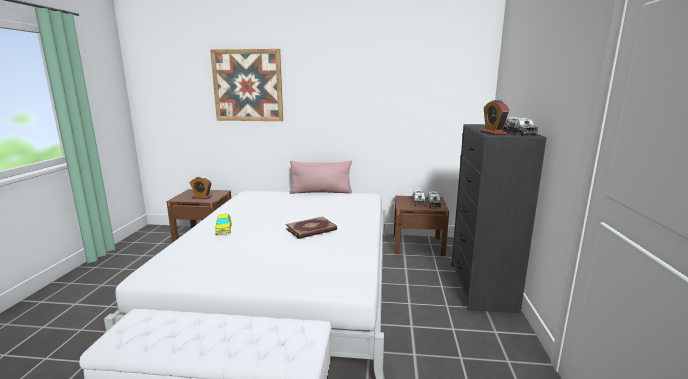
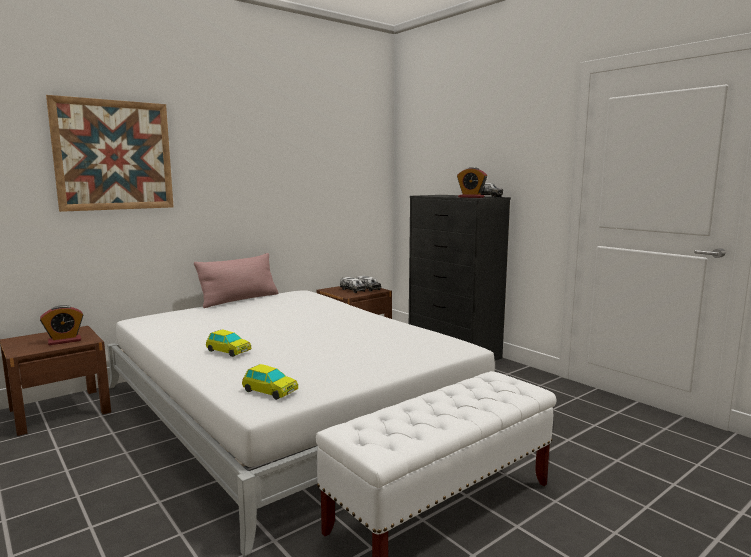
camera: 45 degrees left, 5 degrees down
book [286,217,337,239] -> none
none -> toy car [242,364,298,400]

